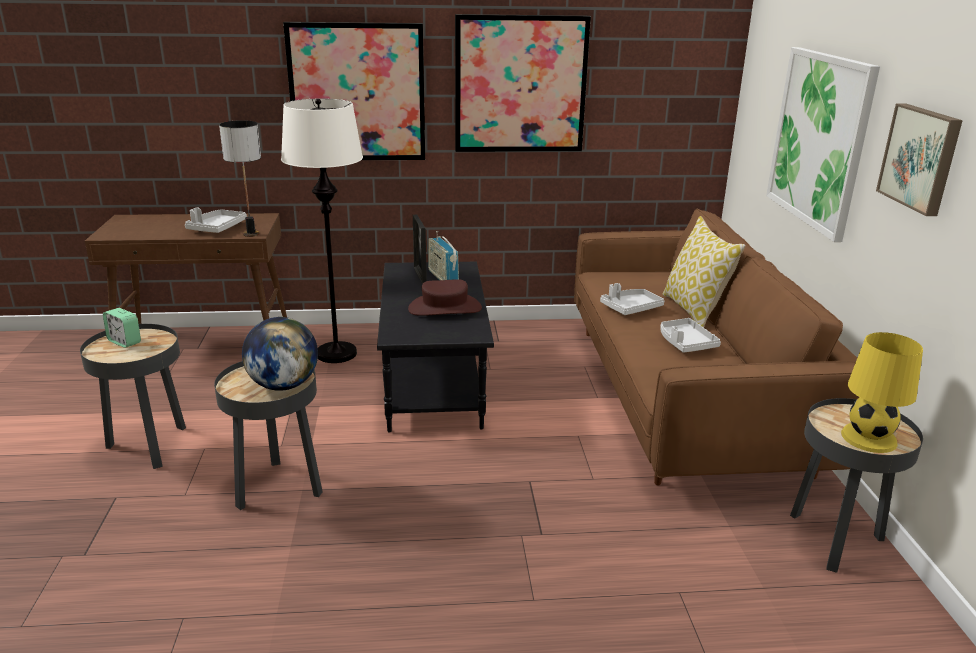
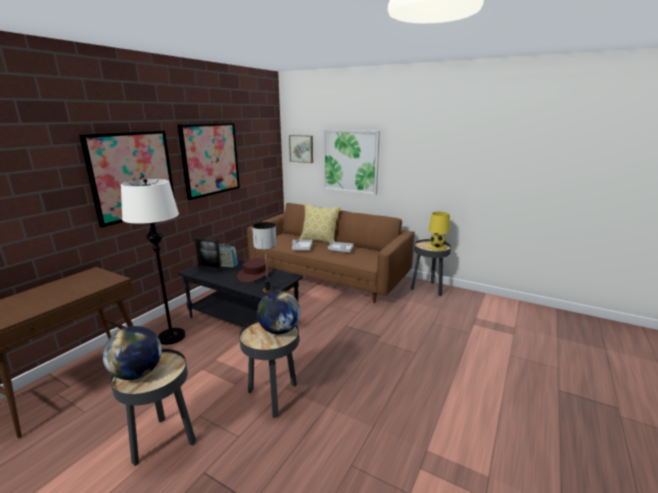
camera: 55 degrees left, 5 degrees down
alarm clock [103,308,141,348] -> globe [103,326,162,380]
grey tray [185,207,247,233] -> none
table lamp [219,120,261,237] -> table lamp moved to [252,222,277,293]
picture [876,104,963,216] -> picture moved to [289,135,313,163]

